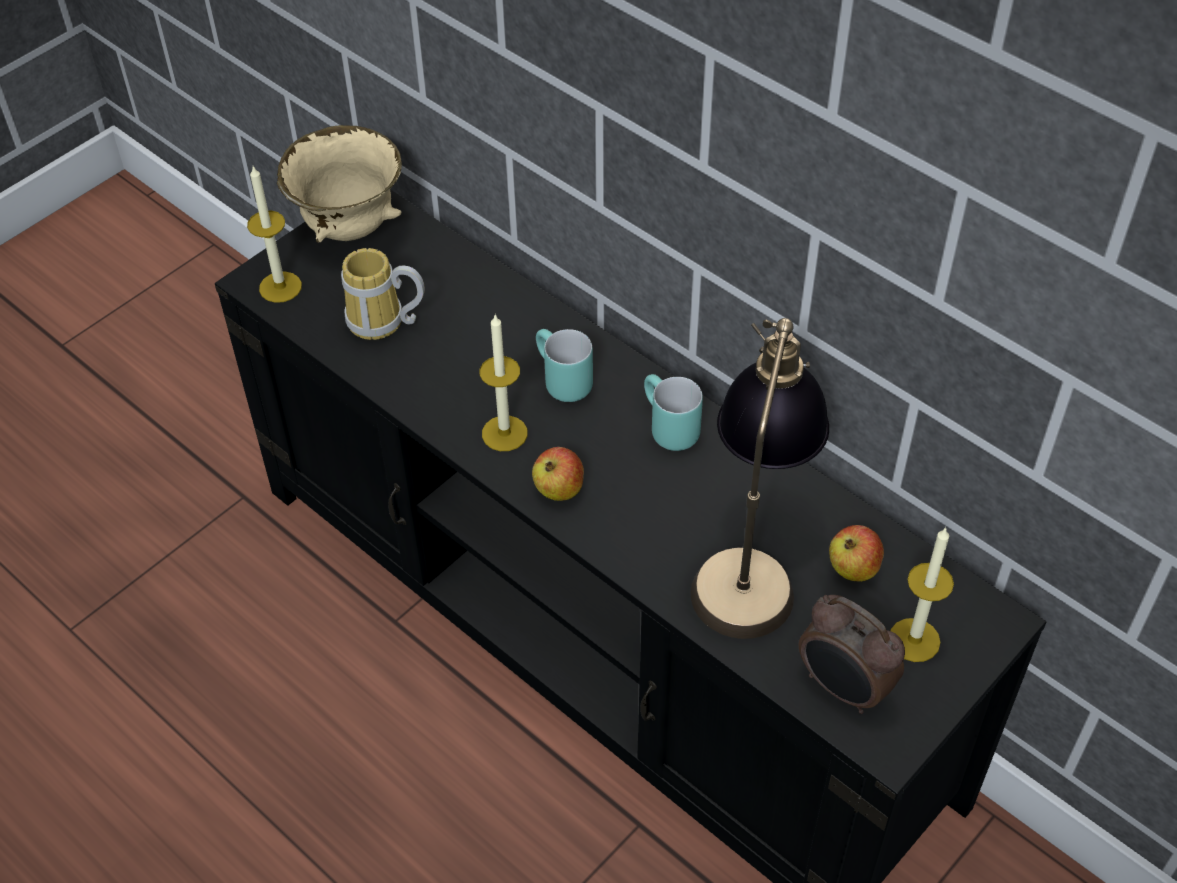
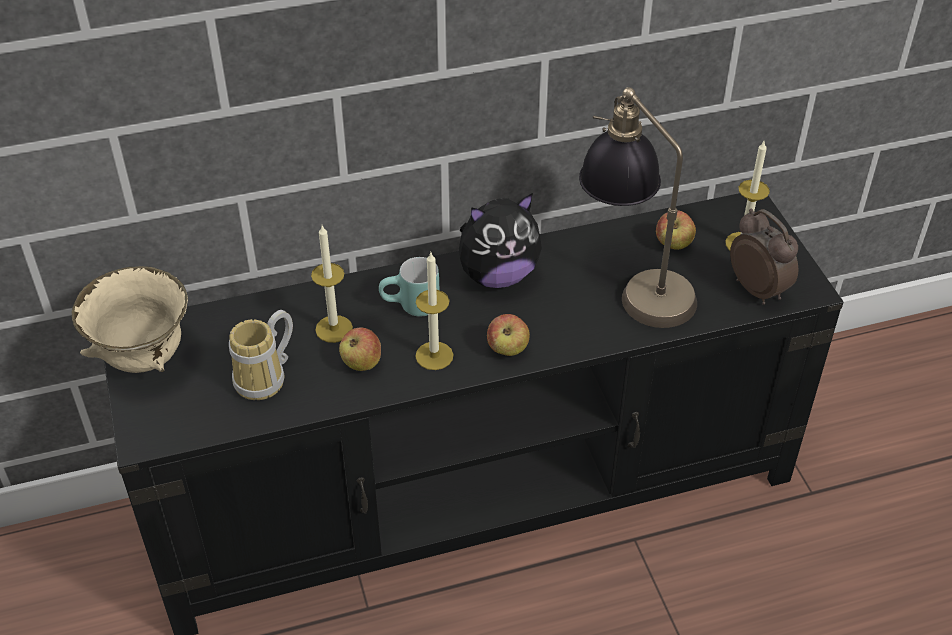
camera: 60 degrees left, 5 degrees down
candle [247,166,302,303] -> candle moved to [311,226,353,343]
turquoise mug [644,374,703,451] -> plush toy [459,193,542,288]
alarm clock [799,595,905,714] -> alarm clock turned 105 degrees counterclockwise [730,209,798,305]
none -> apple [339,327,381,371]

